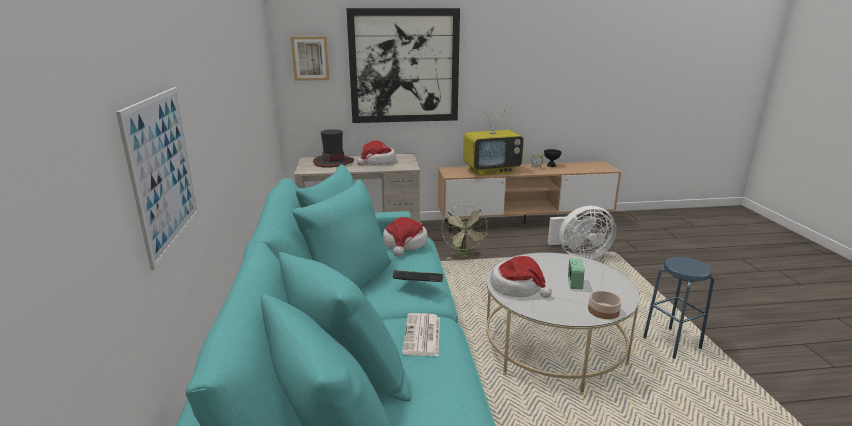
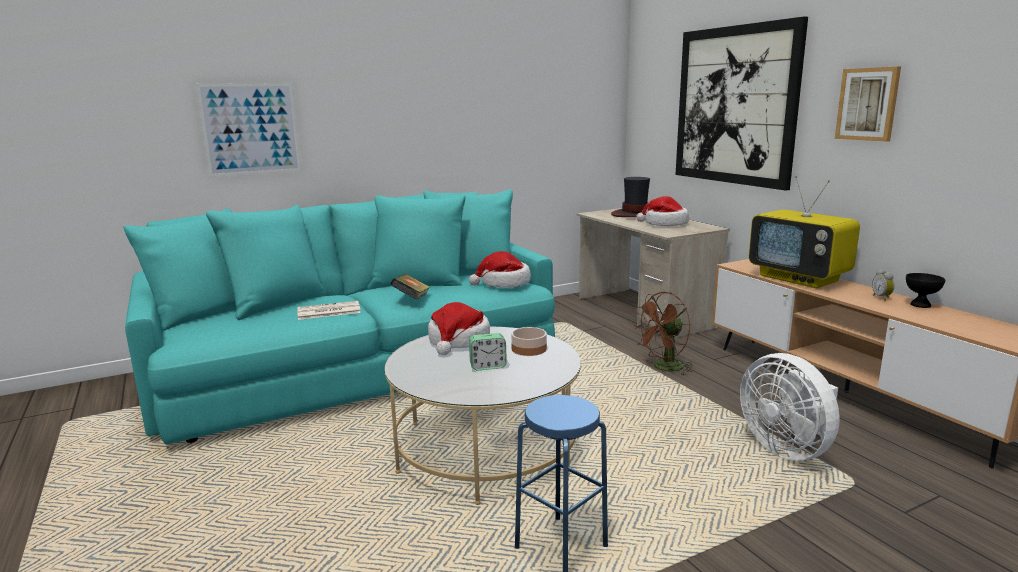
camera: 70 degrees right, 5 degrees down
picture [291,36,329,81] -> picture moved to [835,67,901,142]
green fan [441,204,488,259] -> brown fan [633,292,693,375]
bowl [588,291,622,319] -> bowl moved to [511,327,547,356]

